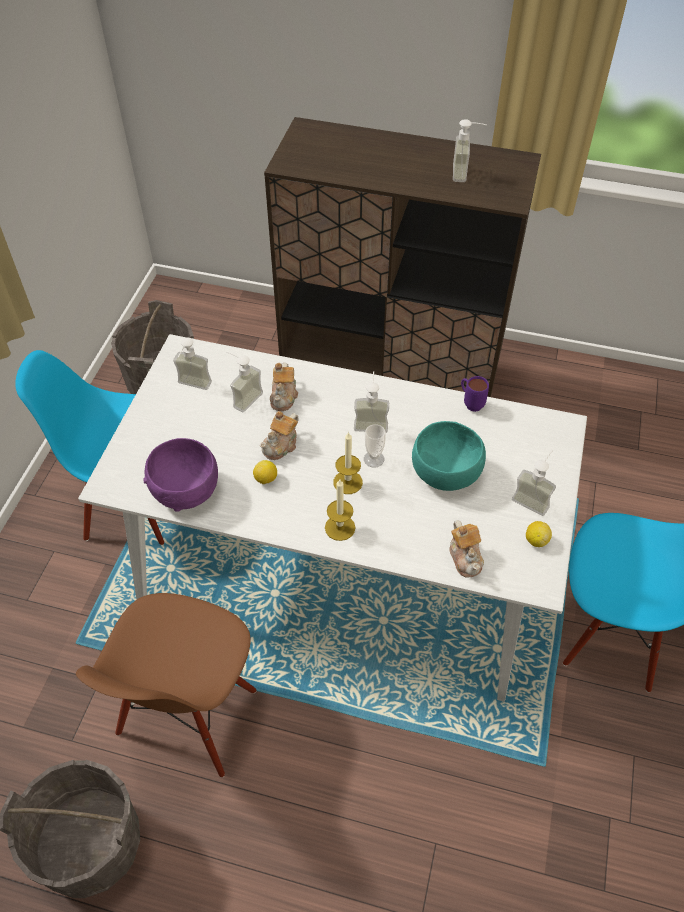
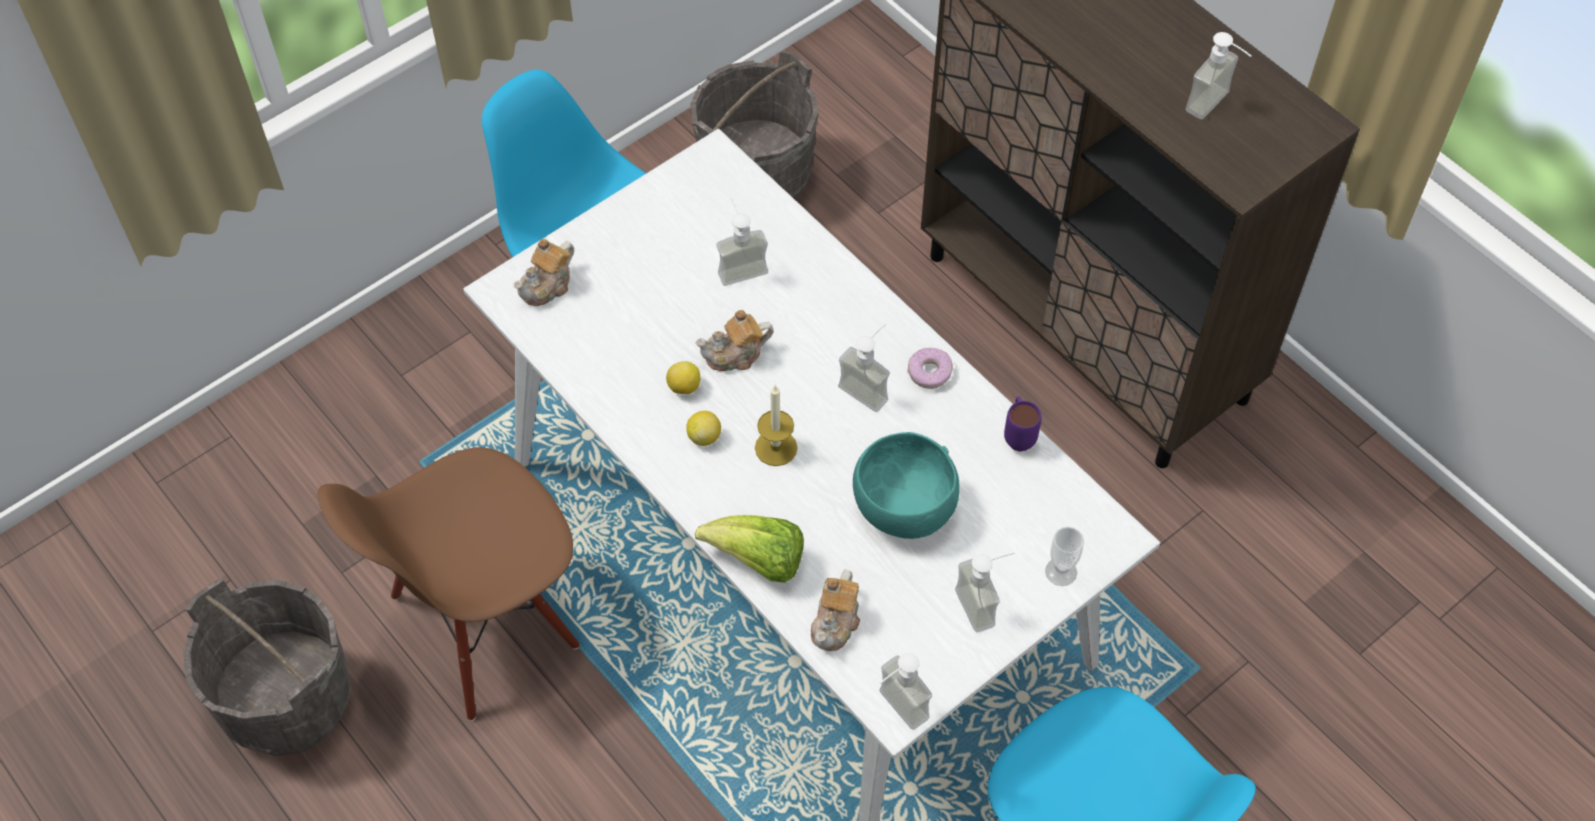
camera: 35 degrees right, 5 degrees up
purple bowl [144,438,218,512] -> none
soap dispenser [173,337,212,390] -> soap dispenser moved to [879,653,932,730]
teapot [270,362,298,411] -> teapot moved to [513,239,574,306]
candle [325,480,356,541] -> none
cup [364,424,385,467] -> cup moved to [1045,527,1084,586]
lemon [526,521,552,547] -> lemon moved to [686,411,721,446]
none -> lettuce [695,515,804,583]
none -> donut [907,348,953,389]

